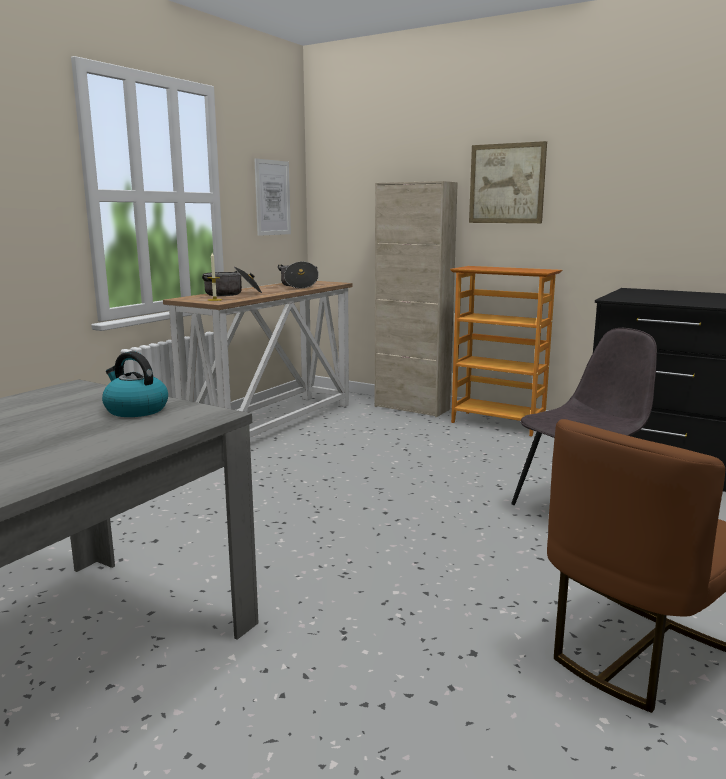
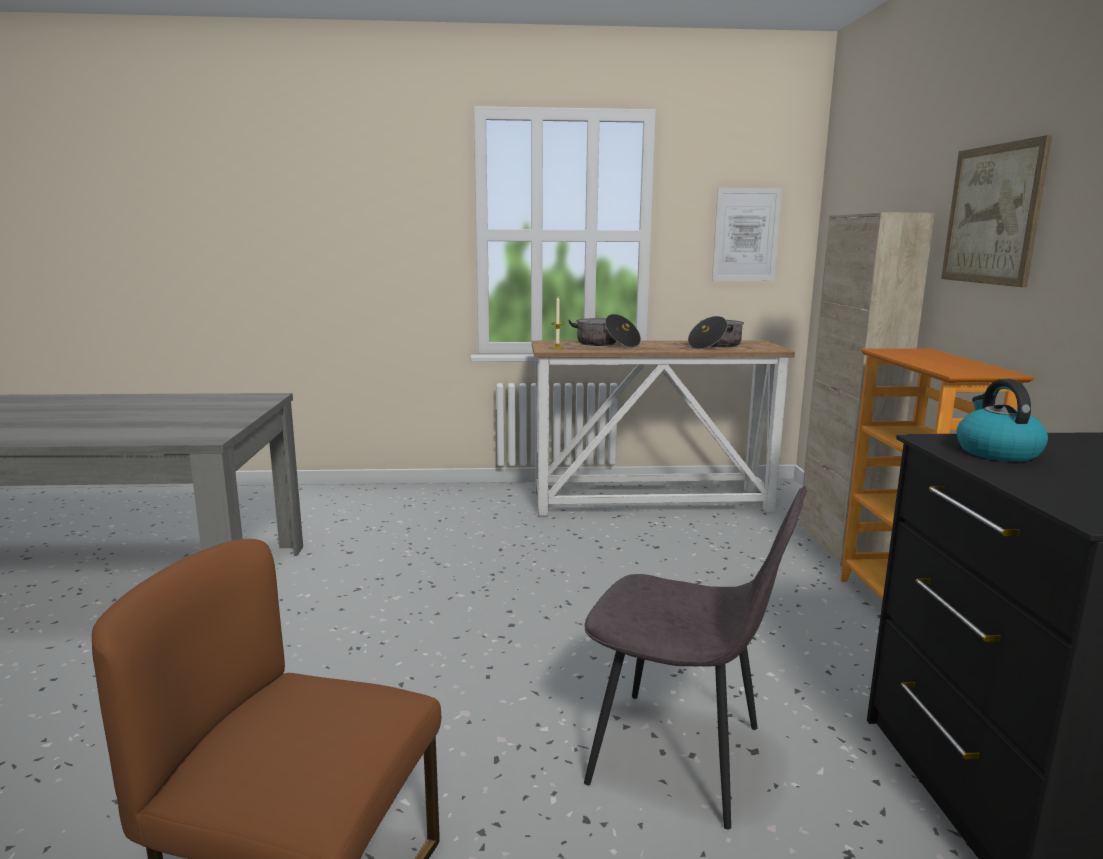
camera: 55 degrees right, 0 degrees up
kettle [102,351,168,417] -> kettle moved to [956,379,1048,462]

